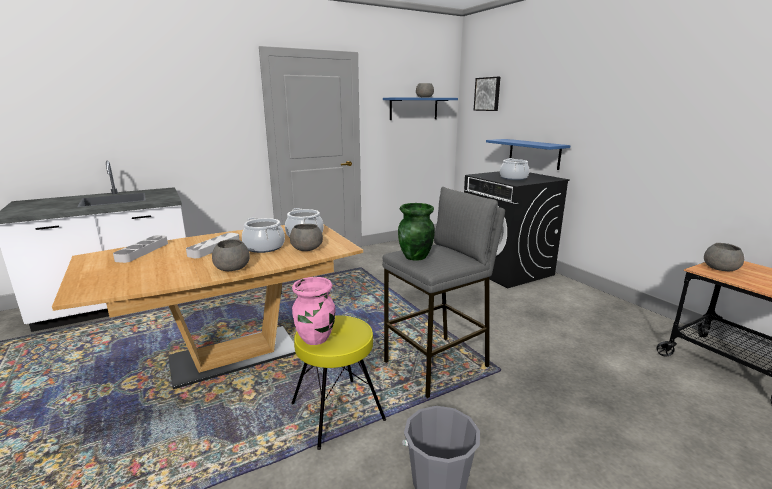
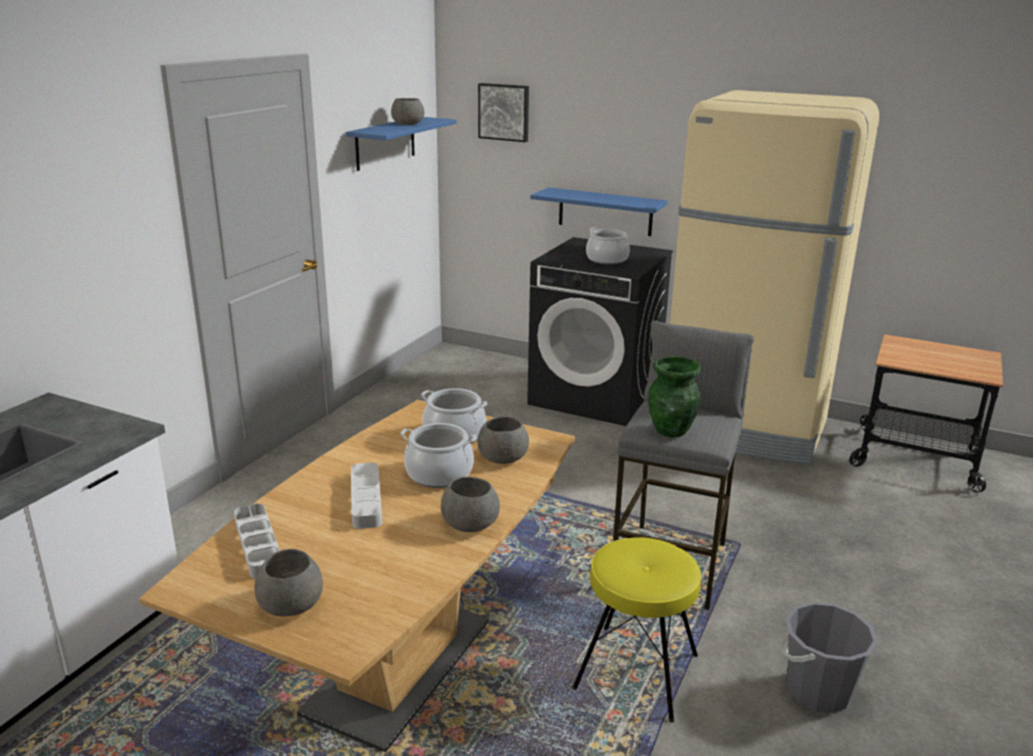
camera: 35 degrees left, 5 degrees up
pink vase [292,277,335,345] -> none
grey bowl [704,243,744,271] -> grey bowl moved to [254,549,323,616]
none -> beige fridge [670,90,879,464]

